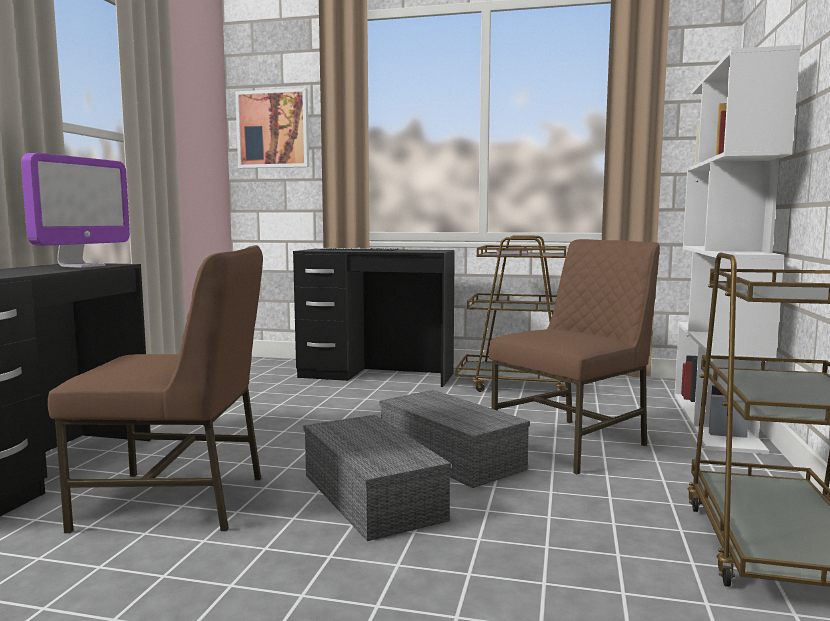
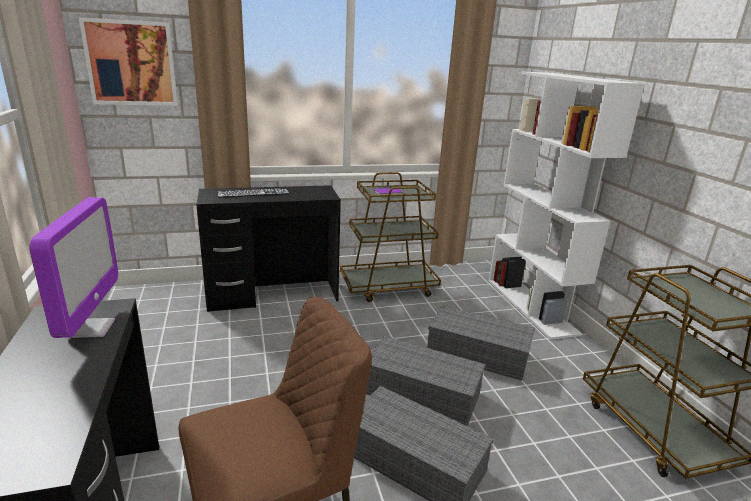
camera: 30 degrees left, 15 degrees up
brown chair [489,239,660,474] -> grey storage box [427,305,535,381]

